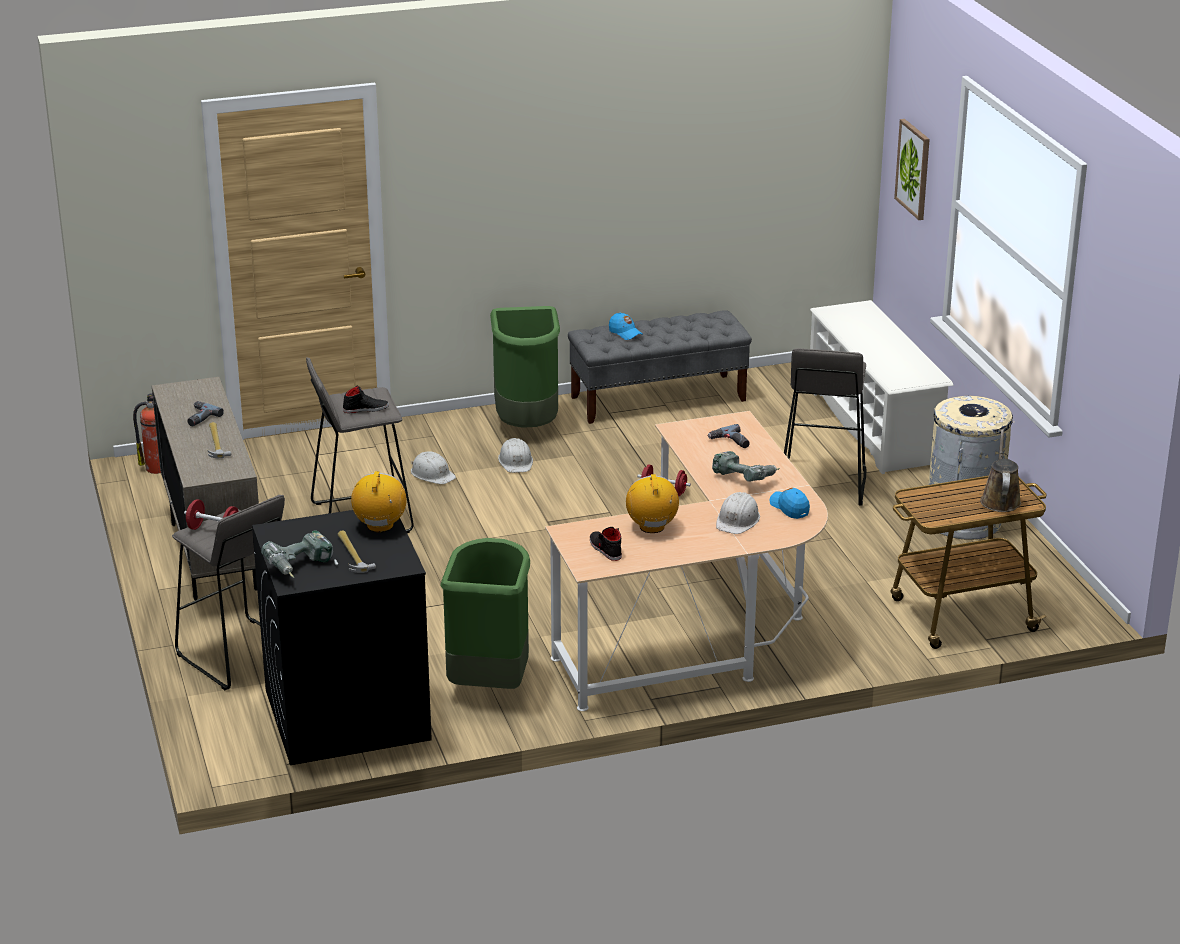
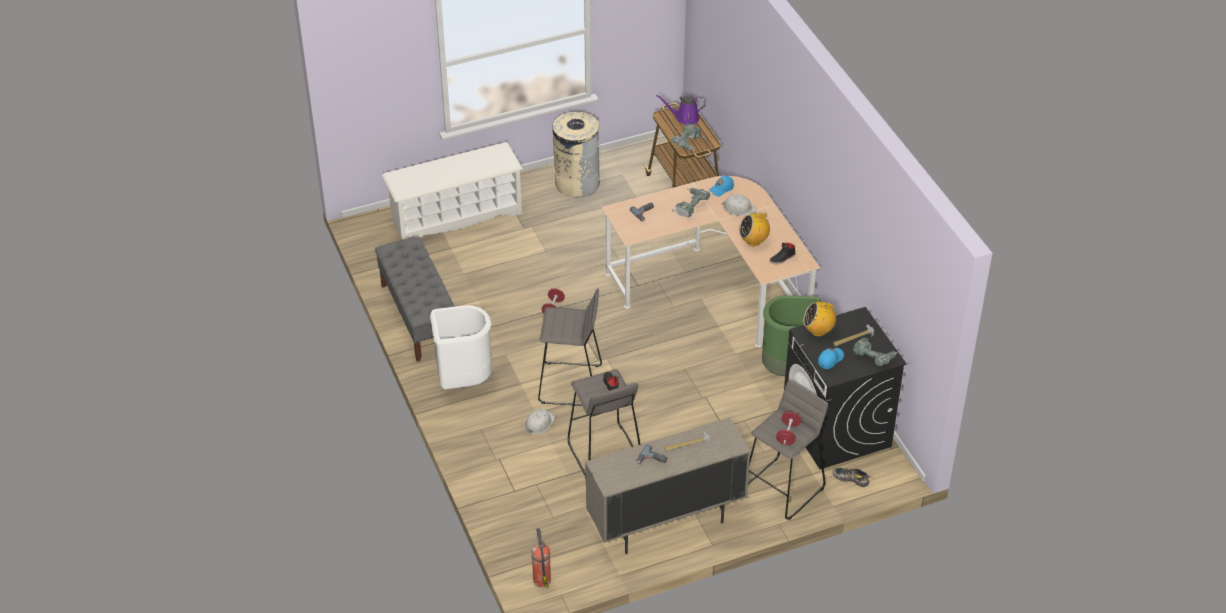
camera: 95 degrees left, 15 degrees up
green trash can [490,306,560,428] -> white trash can [430,305,492,390]
white hard hat [498,438,533,473] -> none
blue cap [609,313,643,340] -> blue cap moved to [818,348,844,369]
grey stool [784,348,867,506] -> grey stool moved to [538,288,602,406]
picture [894,119,930,220] -> none
brown watering can [980,429,1021,512] -> purple watering can [656,95,706,125]
none -> power drill [671,123,705,151]
none -> shoe [833,468,871,487]

